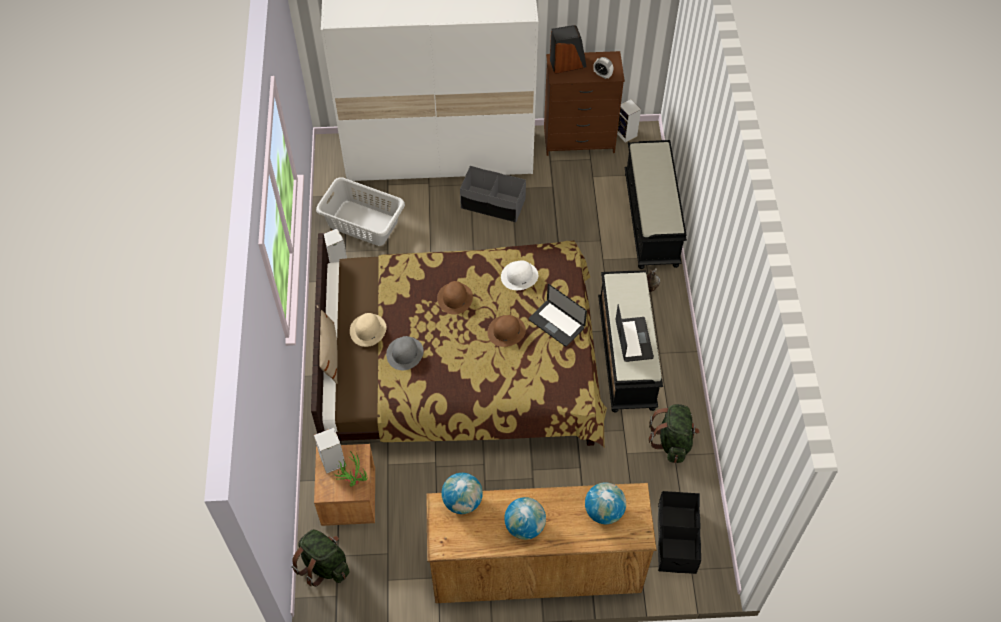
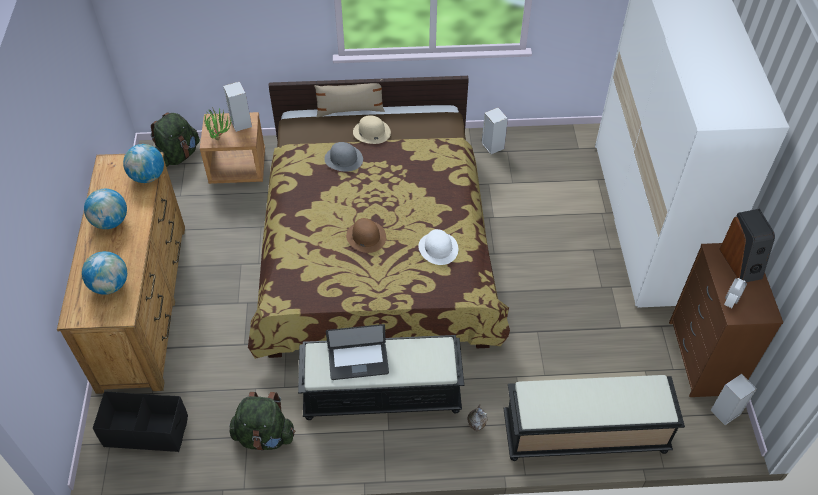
camera: 90 degrees right, 5 degrees down
grey laundry basket [316,178,405,246] -> none
brown hat [437,281,473,315] -> none
grey storage box [460,166,526,222] -> none
laptop [529,284,587,346] -> none

